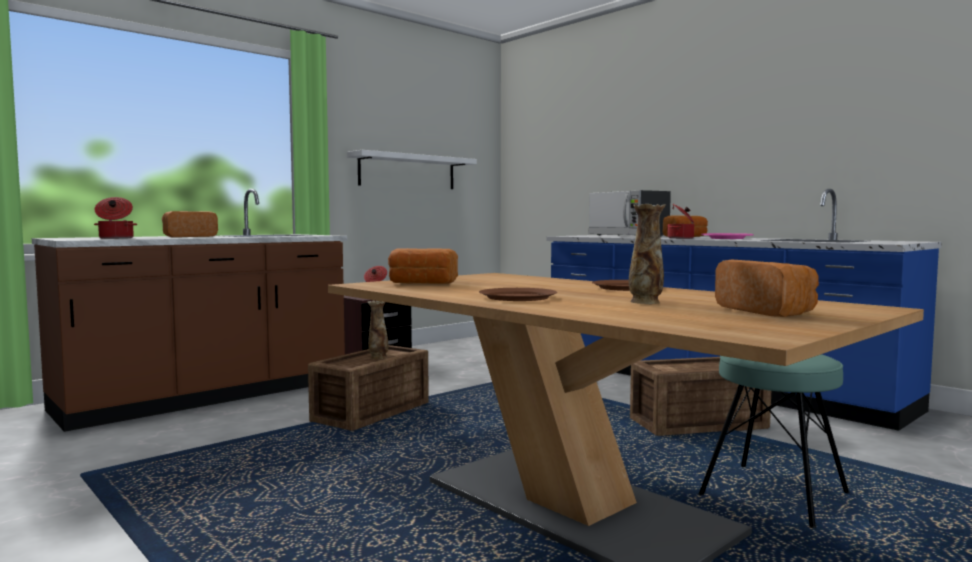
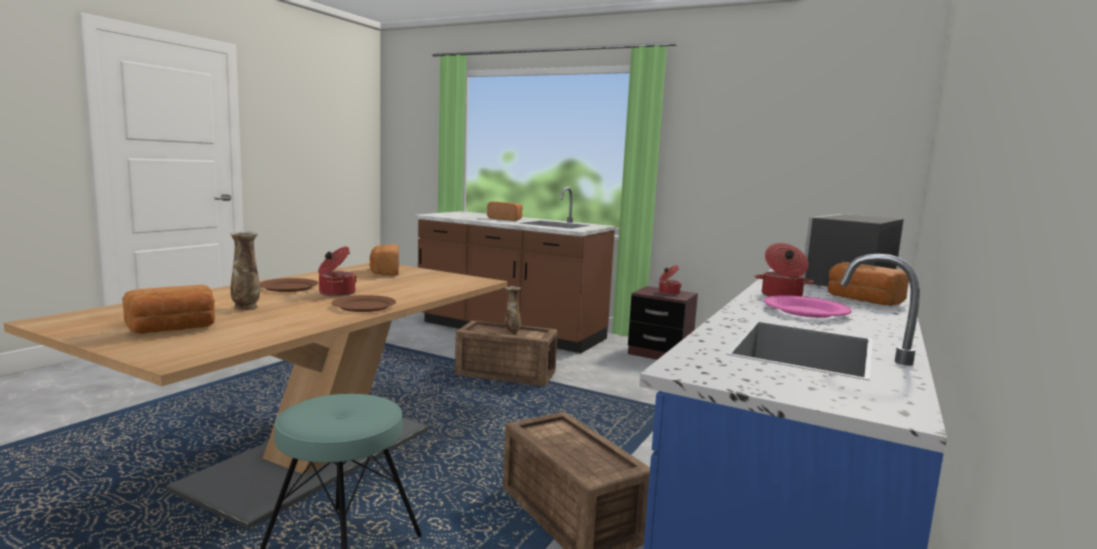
camera: 70 degrees right, 5 degrees up
cooking pot [94,197,137,239] -> cooking pot moved to [318,247,357,296]
white shelf [347,150,477,189] -> none

